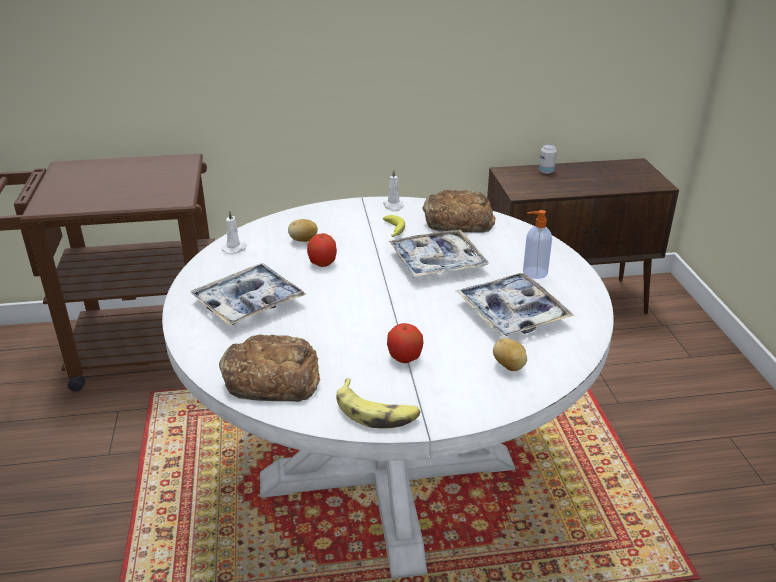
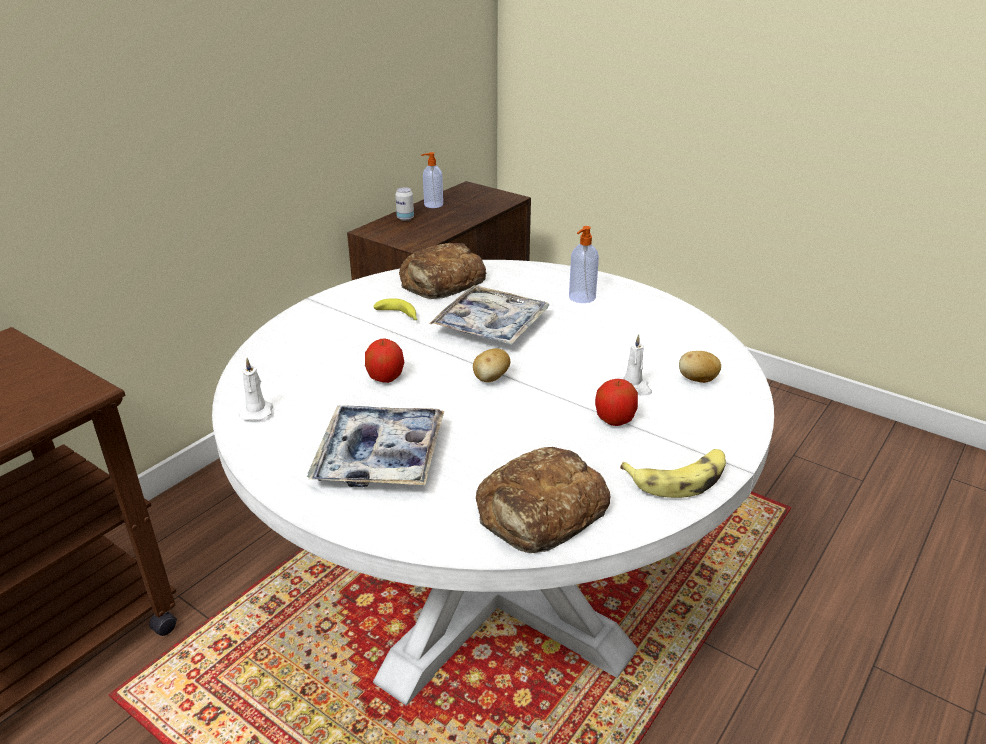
camera: 45 degrees left, 0 degrees up
potato [288,219,318,242] -> potato moved to [473,348,511,382]
white candle [383,169,404,212] -> white candle moved to [618,334,652,395]
tray [456,273,574,336] -> none
none -> soap dispenser [421,152,443,208]

